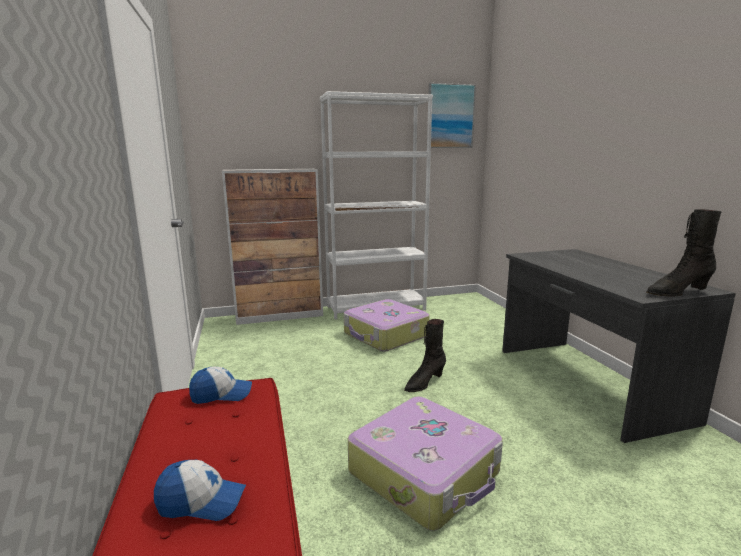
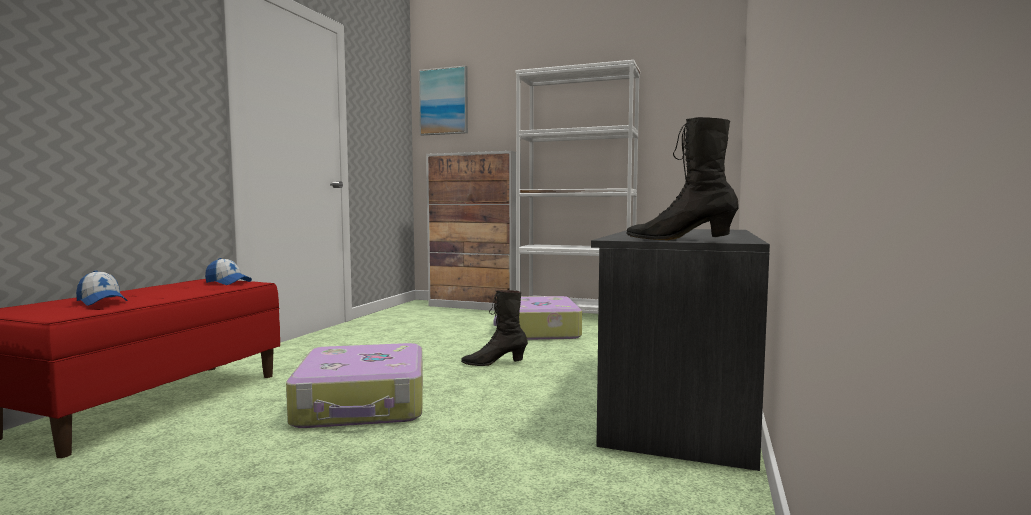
camera: 35 degrees right, 10 degrees down
picture [429,83,476,148] -> picture moved to [419,66,468,135]

